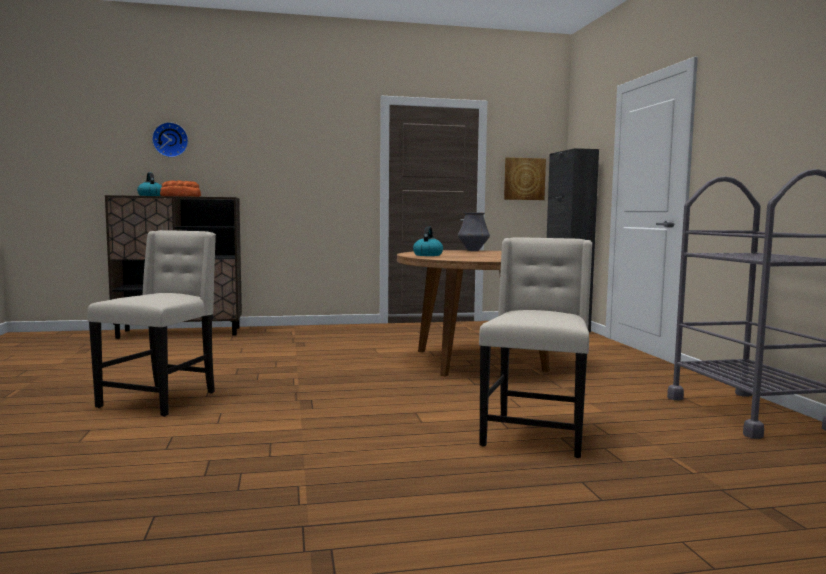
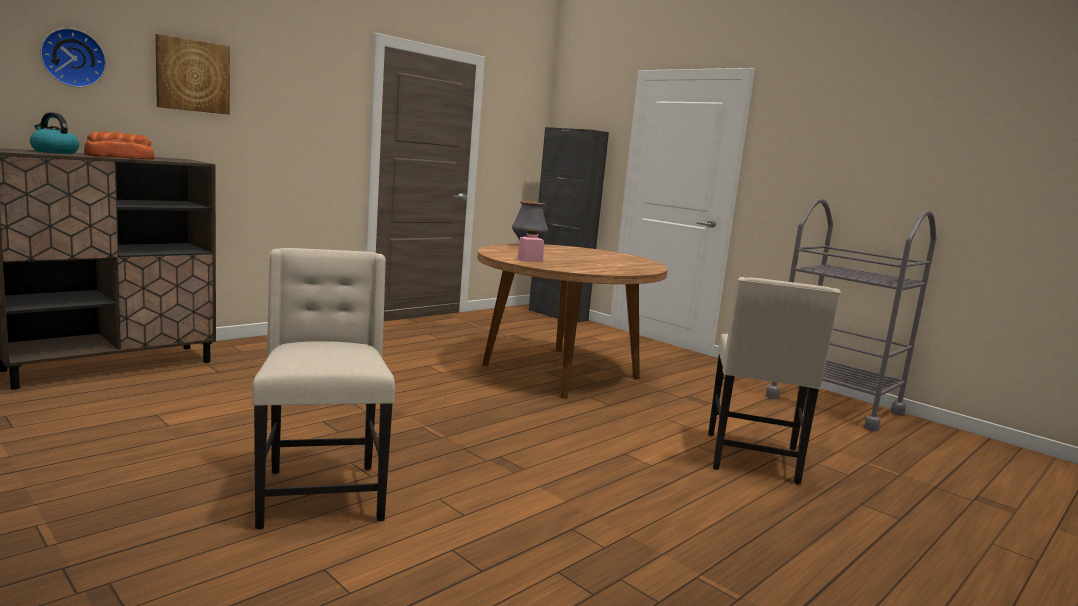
camera: 35 degrees left, 5 degrees up
kettle [413,226,443,256] -> pink jar [517,230,544,262]
beige chair [479,237,592,458] -> beige chair turned 150 degrees counterclockwise [708,277,841,485]
picture [504,157,546,200] -> picture moved to [155,34,230,115]

